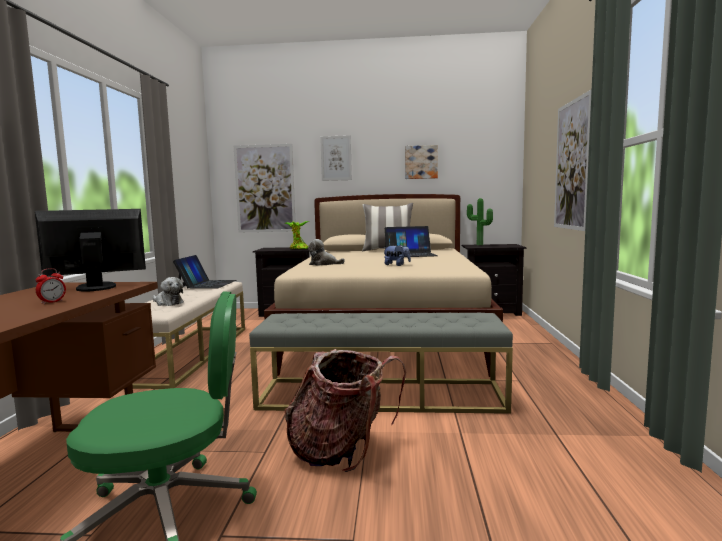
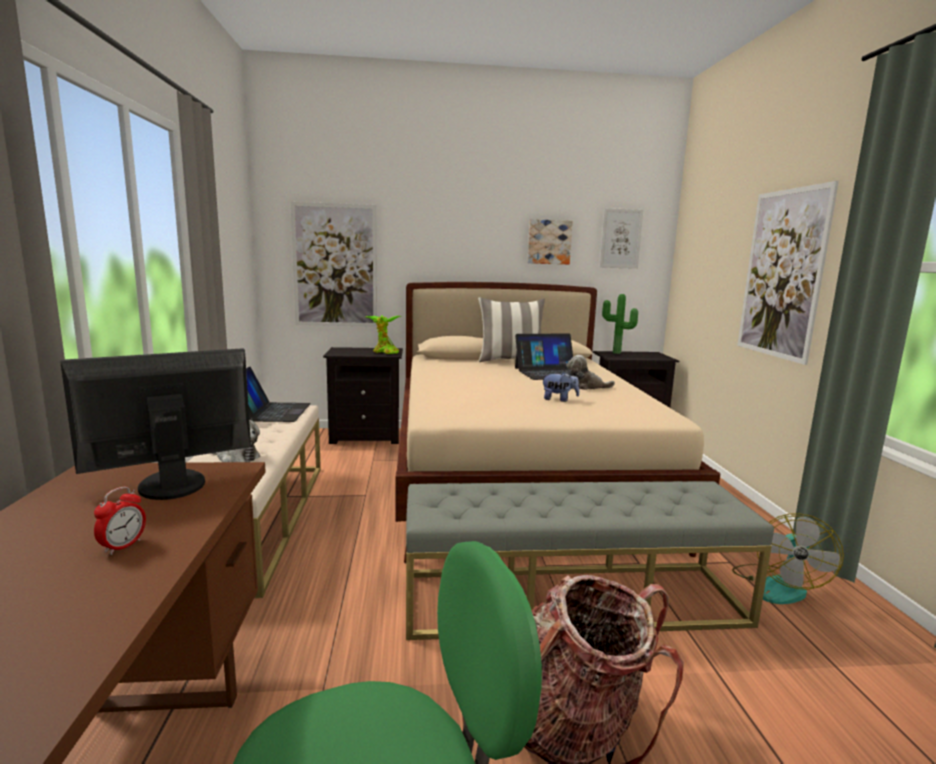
camera: 10 degrees left, 5 degrees up
plush toy [308,239,345,266] -> plush toy moved to [566,355,615,390]
picture [320,135,352,181] -> picture moved to [599,208,643,269]
none -> fan [732,513,844,604]

